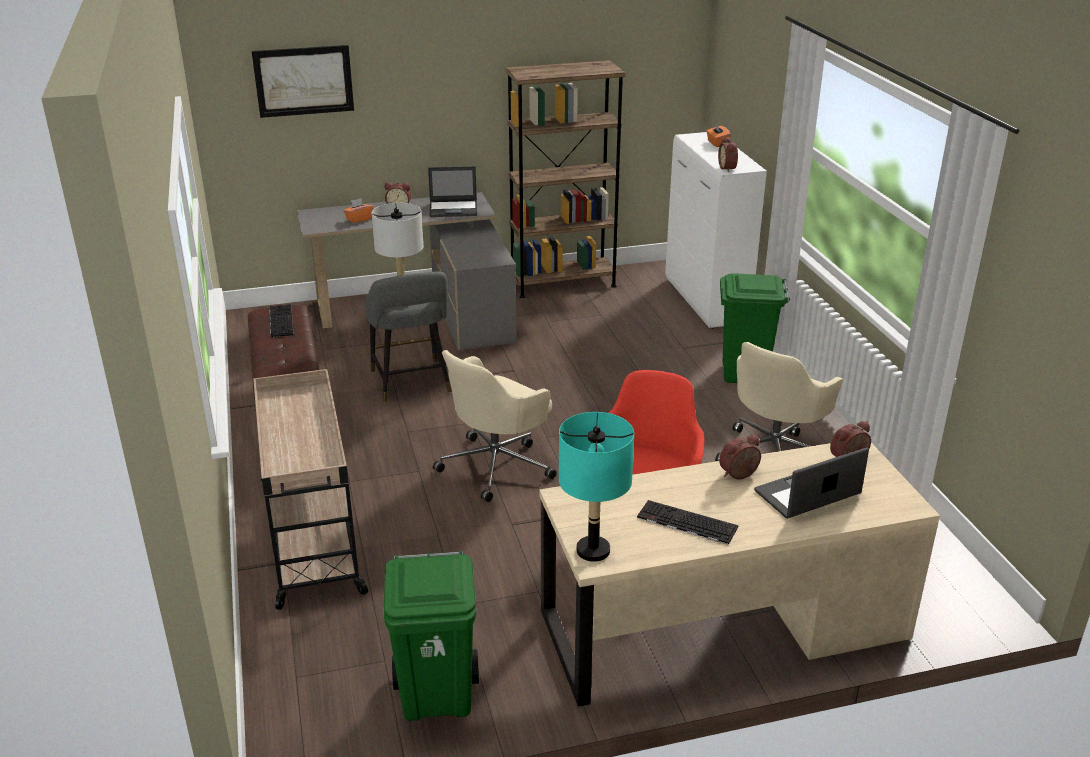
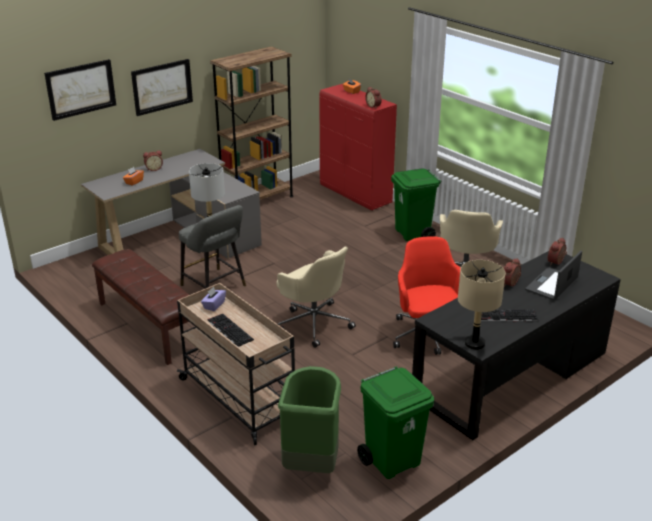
camera: 25 degrees left, 0 degrees up
keyboard [269,304,294,338] -> keyboard moved to [207,314,254,347]
laptop [428,166,477,217] -> none
beige office chair [433,350,557,502] -> beige office chair turned 60 degrees counterclockwise [276,247,356,348]
beige desk [539,443,940,707] -> black desk [412,251,621,440]
turquoise table lamp [559,412,634,562] -> beige table lamp [458,260,505,350]
white cabinet [665,132,767,329] -> red cabinet [320,84,397,211]
none -> picture [131,59,193,116]
none -> purple tissue box [201,287,226,311]
none -> green trash can [278,366,341,473]

